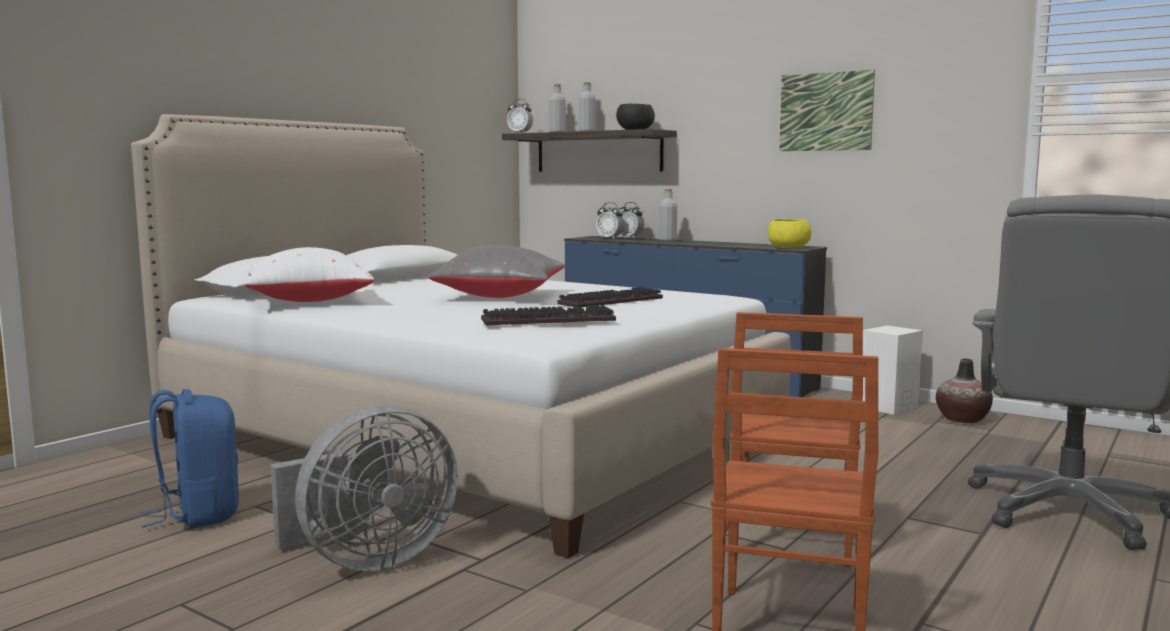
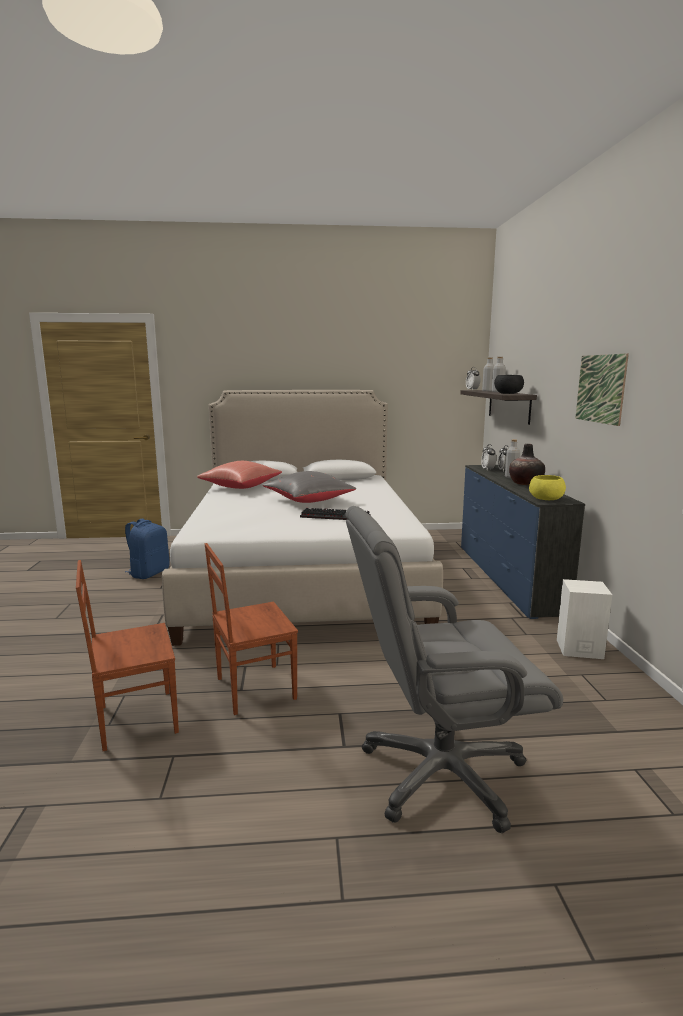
camera: 50 degrees right, 5 degrees up
white pillow [244,247,374,302] -> red pillow [197,461,282,489]
grey fan [271,405,458,571] -> none
keyboard [481,305,616,326] -> none
vase [936,359,993,423] -> vase moved to [509,444,545,485]

